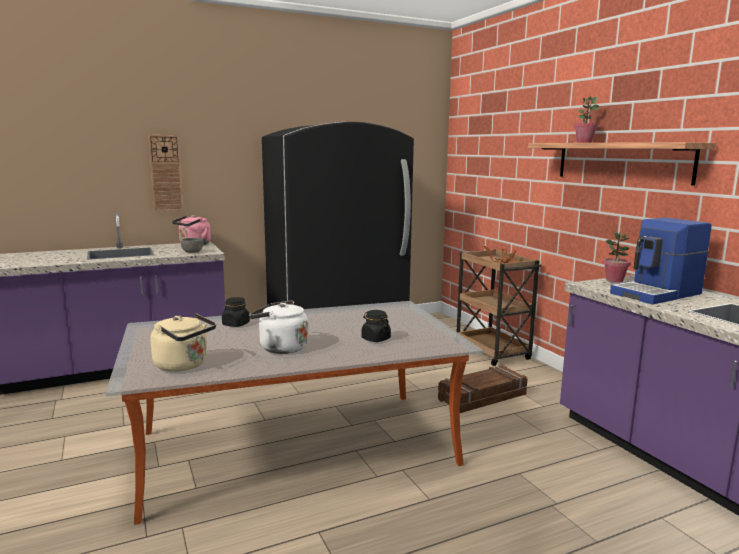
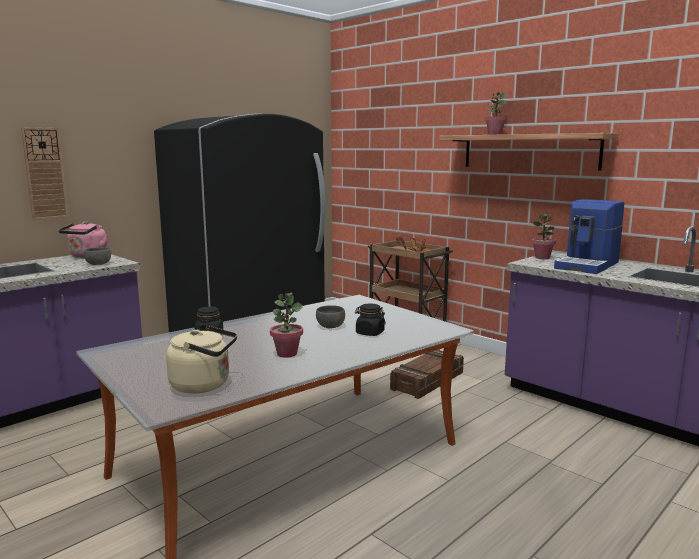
camera: 20 degrees left, 0 degrees up
white kettle [249,300,308,354] -> potted plant [270,293,303,358]
none -> grey bowl [316,305,345,328]

